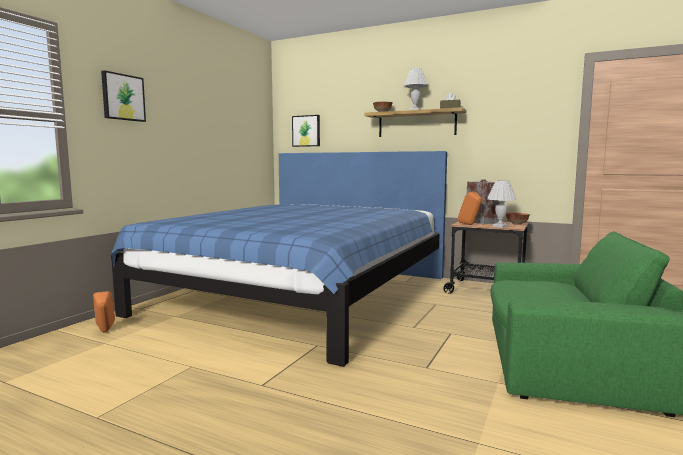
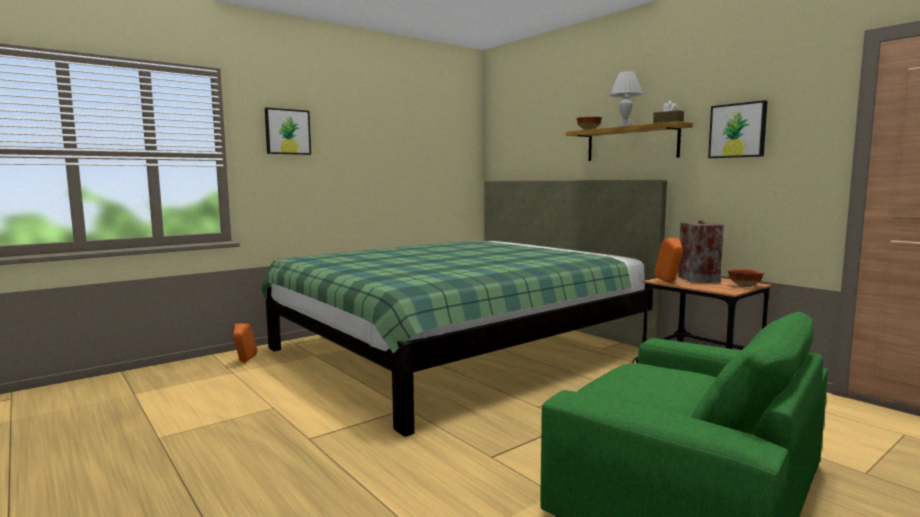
camera: 25 degrees right, 0 degrees up
blue bed [111,151,447,367] -> green bed [261,180,667,437]
picture [292,115,320,147] -> picture moved to [708,100,768,158]
white table lamp [487,181,516,228] -> none

